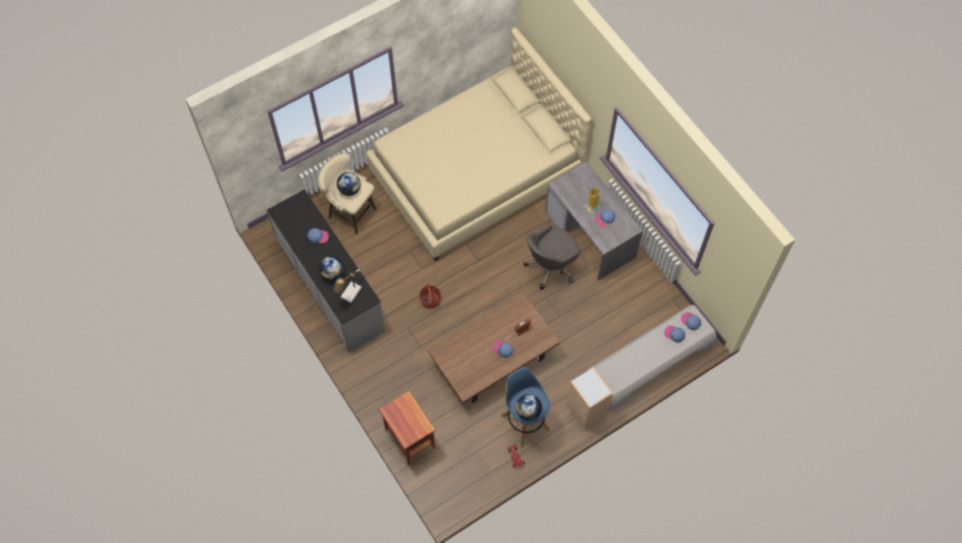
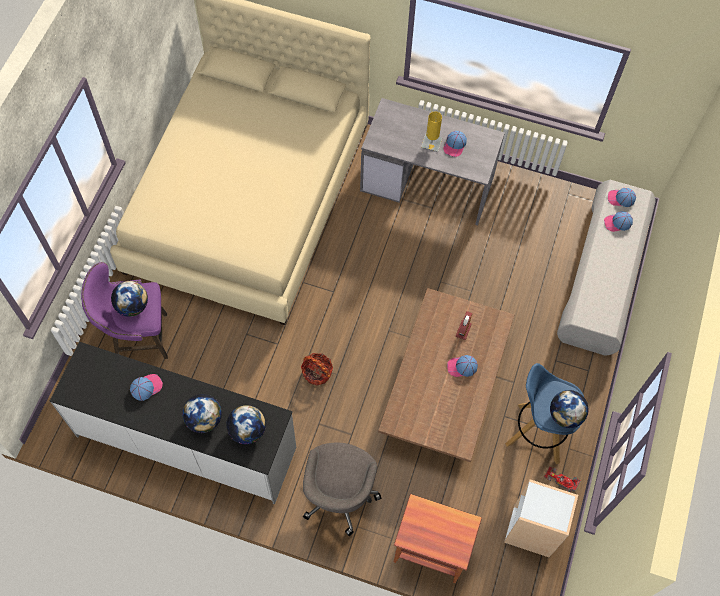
camera: 40 degrees left, 0 degrees up
beige stool [317,153,377,235] -> purple stool [81,262,168,359]
table lamp [333,269,362,303] -> globe [226,405,266,444]
grey office chair [524,224,580,289] -> grey office chair moved to [303,443,381,536]
bookcase [566,367,613,430] -> bookcase moved to [504,479,578,557]

